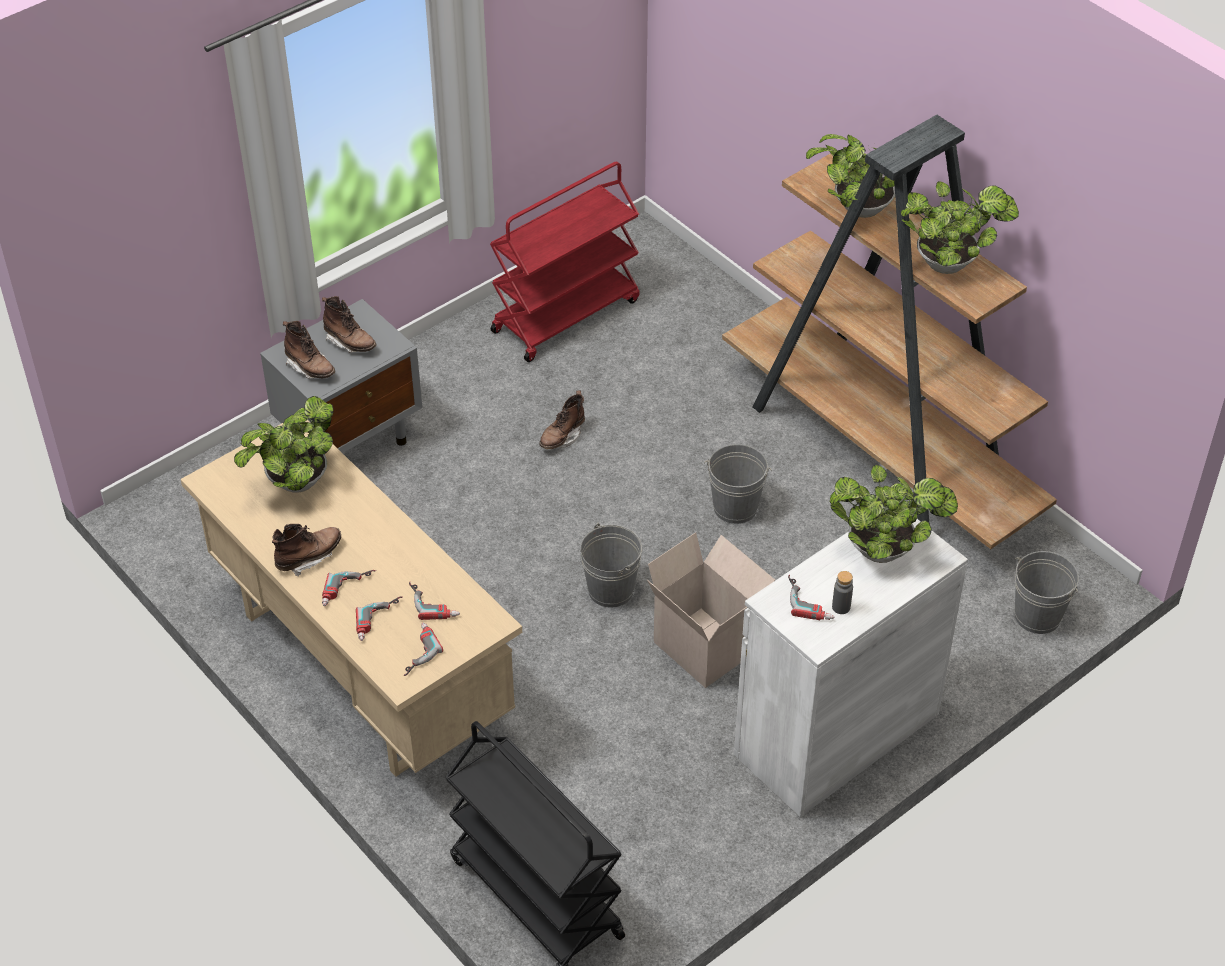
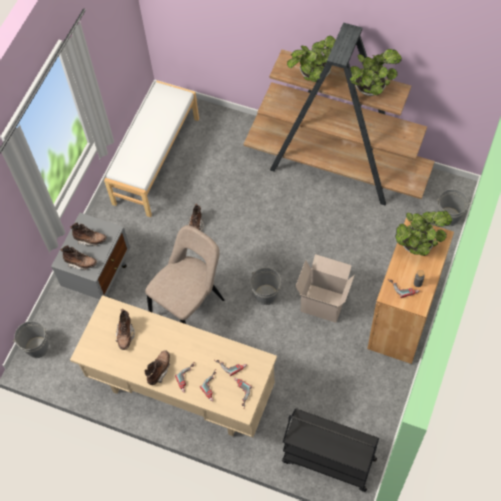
camera: 25 degrees left, 15 degrees up
potted plant [234,396,334,493] -> brown boot [116,308,135,350]
red cart [490,161,640,362] -> white bench [104,81,199,217]
grey bucket [704,444,772,524] -> grey bucket moved to [13,321,49,358]
white cabinet [734,519,968,817] -> brown cabinet [367,217,454,364]
none -> beige chair [145,225,224,324]

